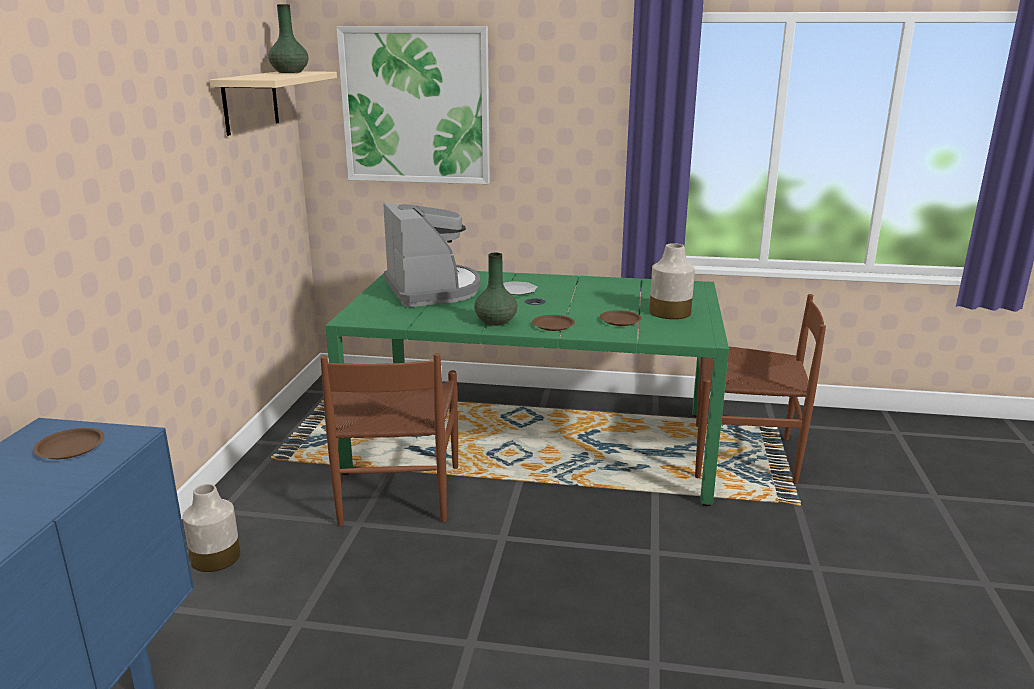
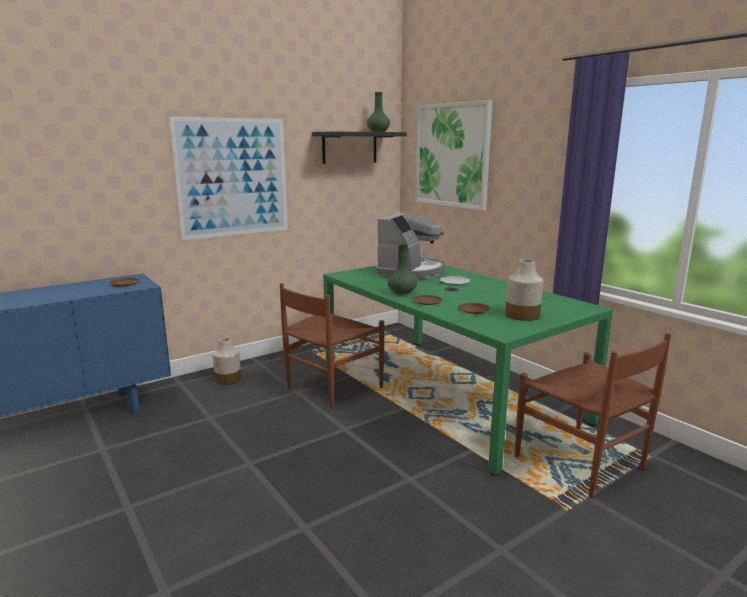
camera: 45 degrees right, 5 degrees down
beige shelf [209,71,337,136] -> black shelf [312,131,407,164]
none -> picture [169,116,288,240]

